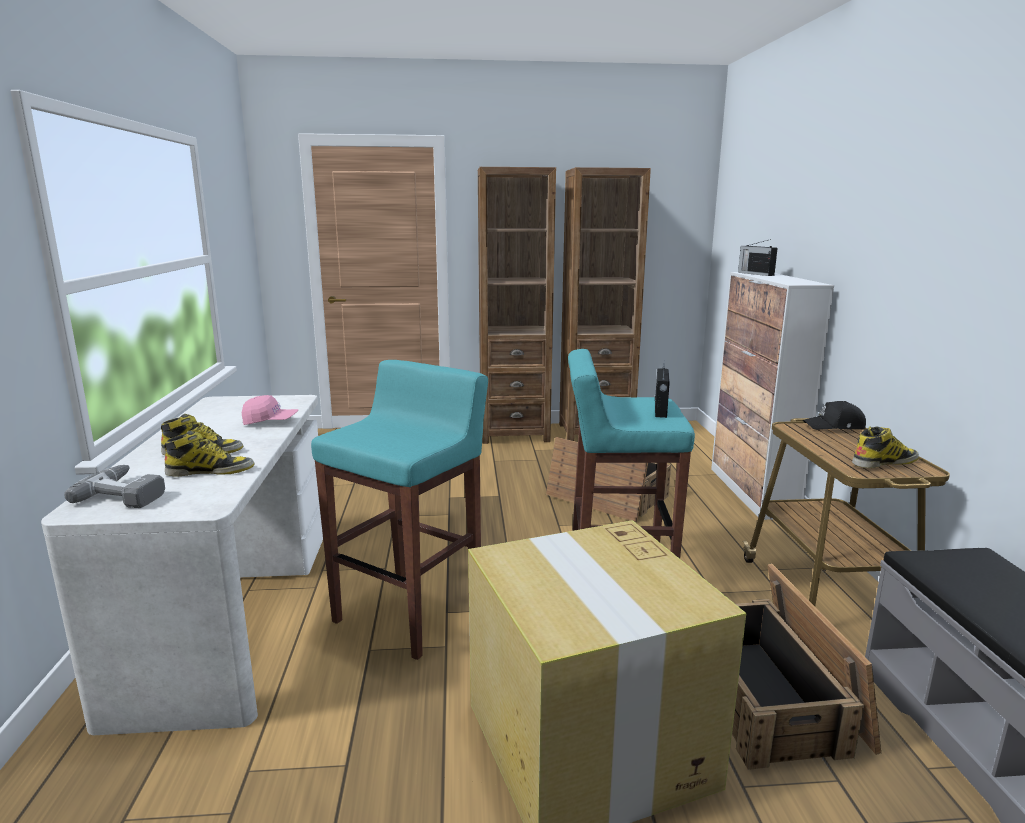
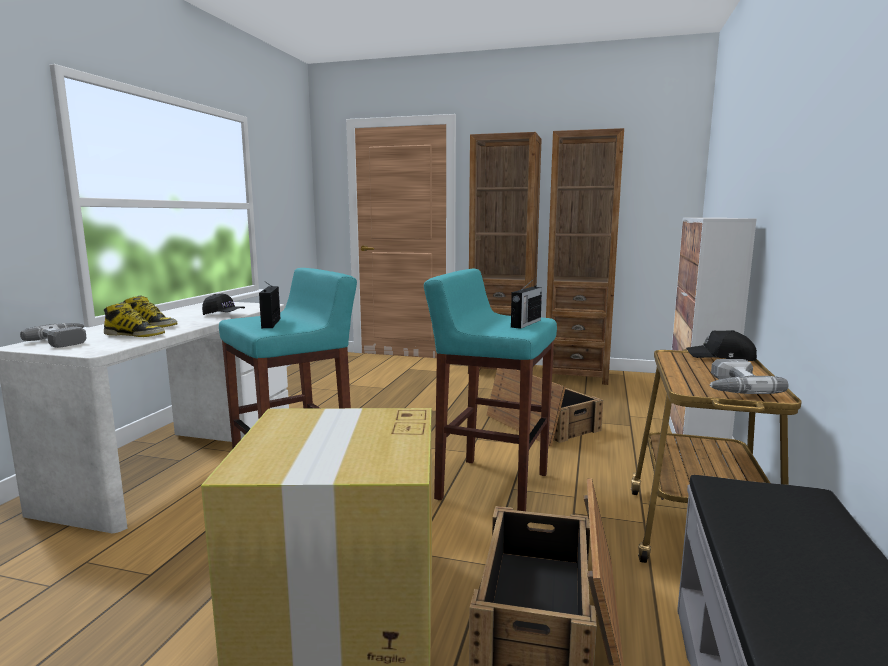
camera: 20 degrees right, 5 degrees down
pink cap [242,395,298,425] -> black cap [202,293,245,315]
radio [738,239,778,276] -> radio moved to [259,282,281,328]
boot [852,426,919,468] -> power drill [709,359,789,394]

